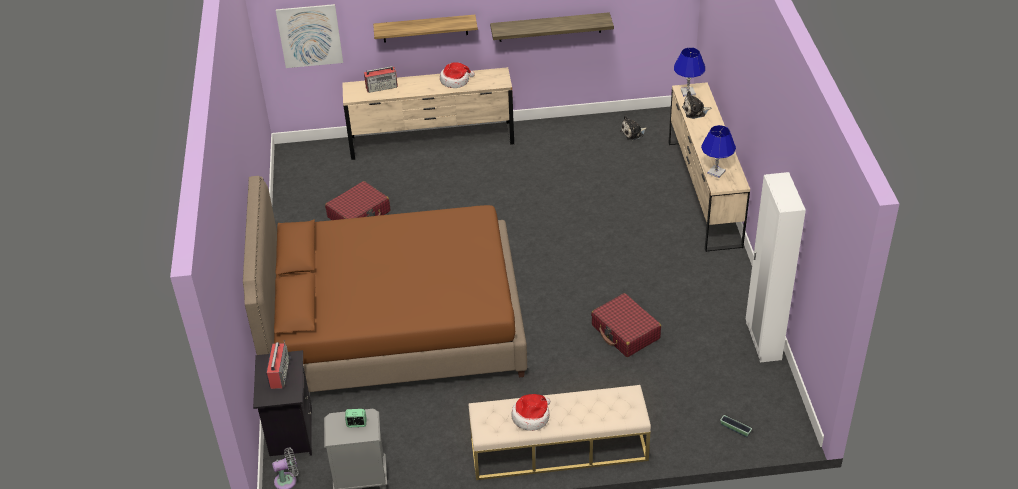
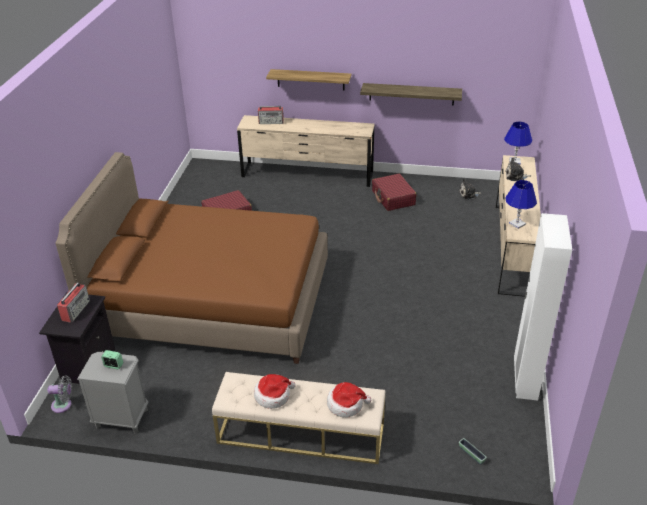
camera: 15 degrees right, 5 degrees down
picture [276,4,343,68] -> none
hat [440,62,475,88] -> hat moved to [327,382,371,417]
red suitcase [591,293,661,357] -> red suitcase moved to [372,174,417,211]

